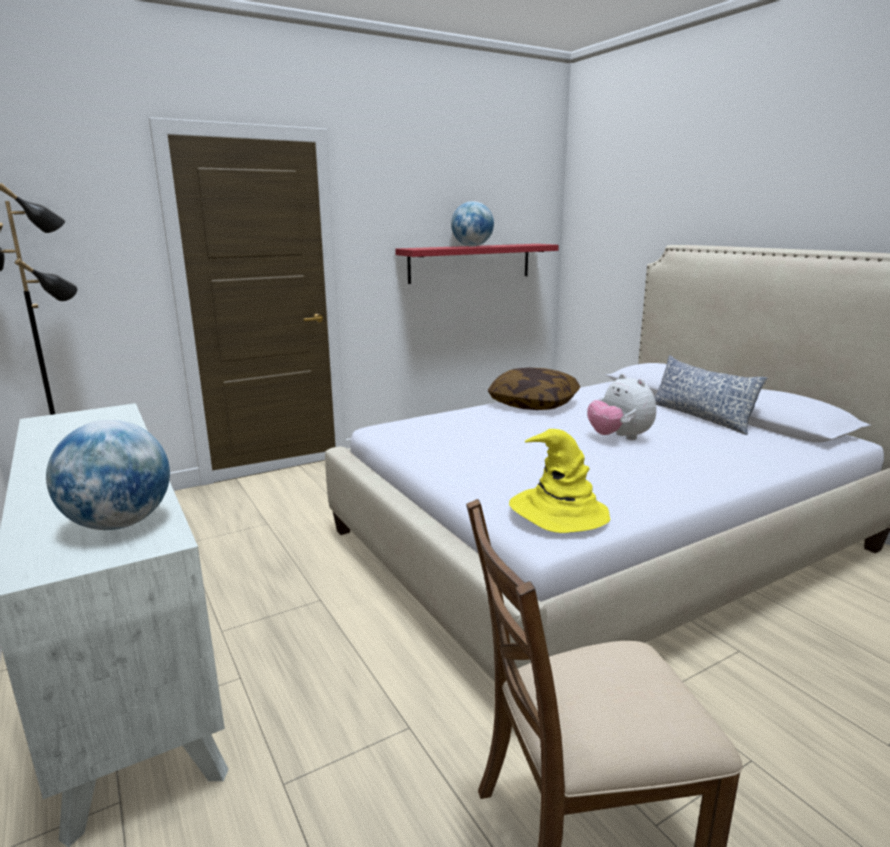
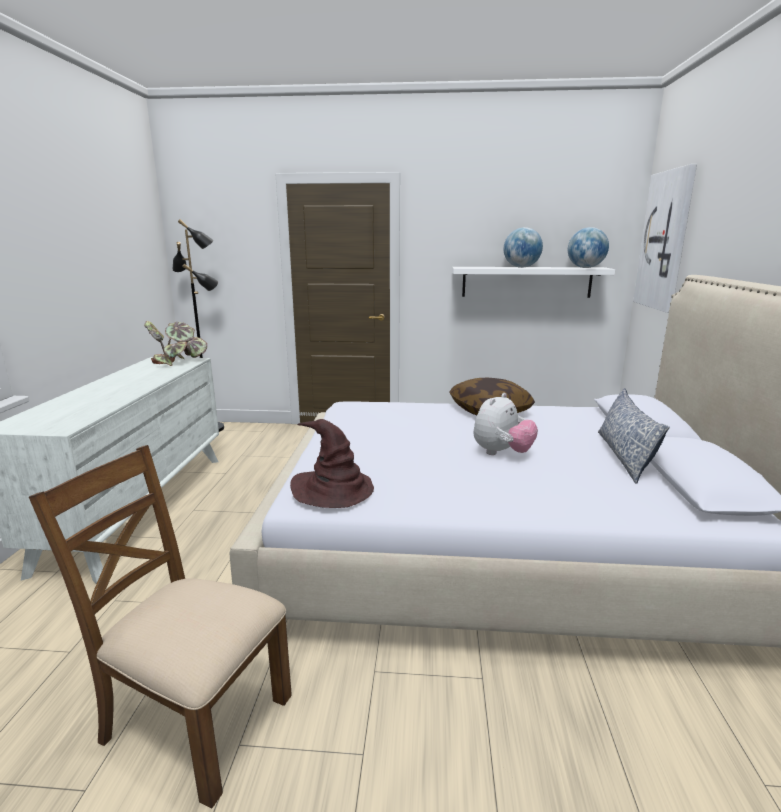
camera: 35 degrees right, 0 degrees up
globe [46,420,170,530] -> globe moved to [568,227,609,268]
red shelf [395,244,559,284] -> white shelf [452,267,615,298]
yellow hat [509,429,610,533] -> brown hat [290,419,374,508]
plush toy [587,374,656,440] -> plush toy turned 150 degrees counterclockwise [474,393,538,455]
none -> potted plant [144,321,207,366]
none -> picture [633,164,697,313]

